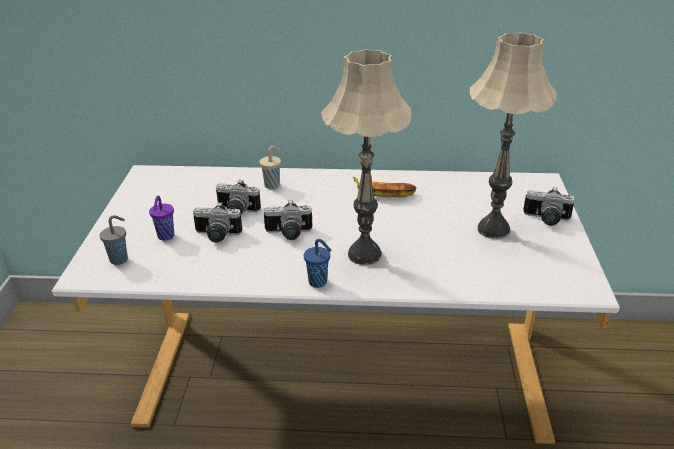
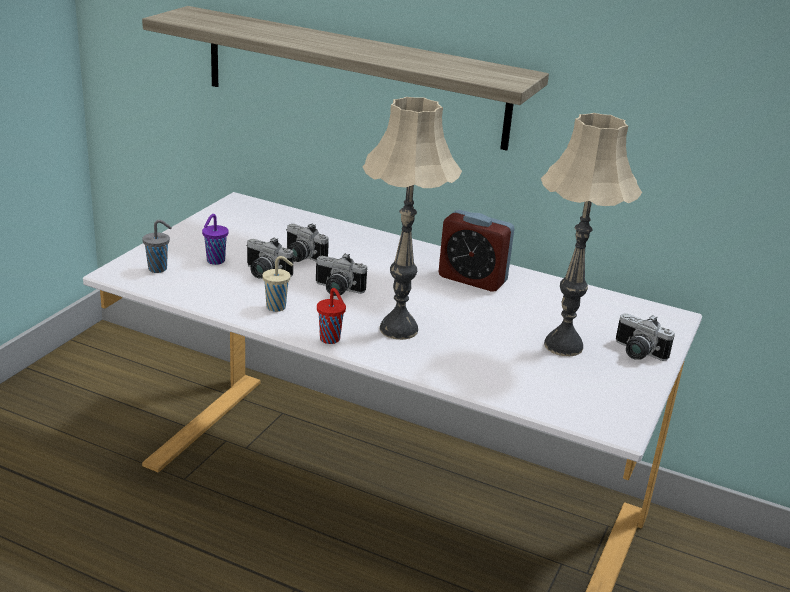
camera: 20 degrees right, 5 degrees down
beige cup [260,146,281,189] -> beige cup moved to [262,256,293,312]
blue cup [304,239,331,288] -> red cup [317,288,346,344]
banana [353,177,417,197] -> alarm clock [439,210,514,292]
none -> shelf [142,6,549,151]

